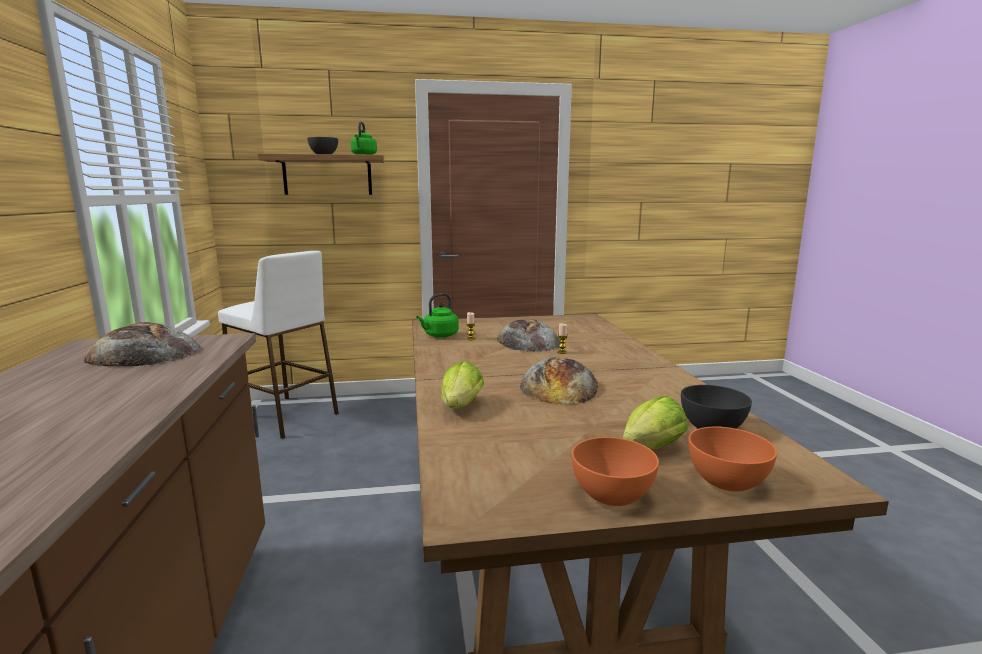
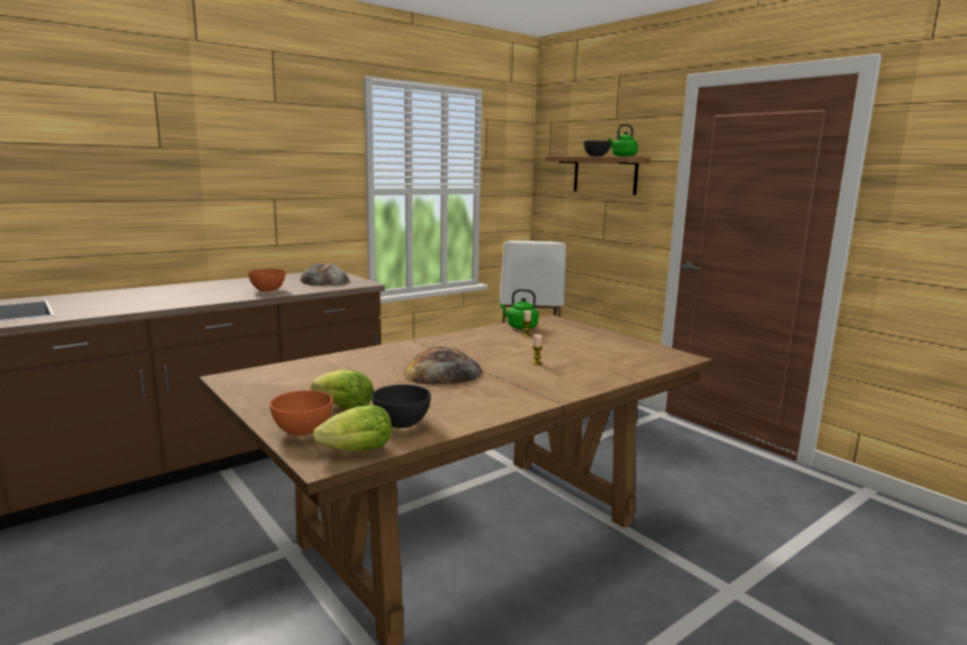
camera: 60 degrees right, 0 degrees up
lettuce [441,361,484,409] -> lettuce moved to [313,405,392,451]
bread [497,319,560,352] -> none
orange bowl [572,437,659,506] -> orange bowl moved to [248,269,286,291]

